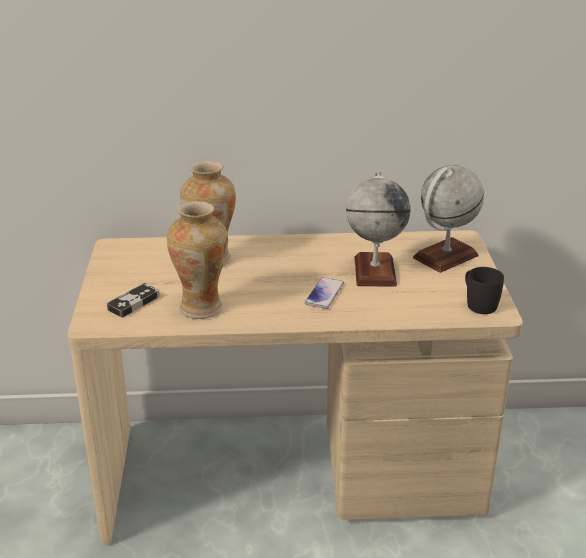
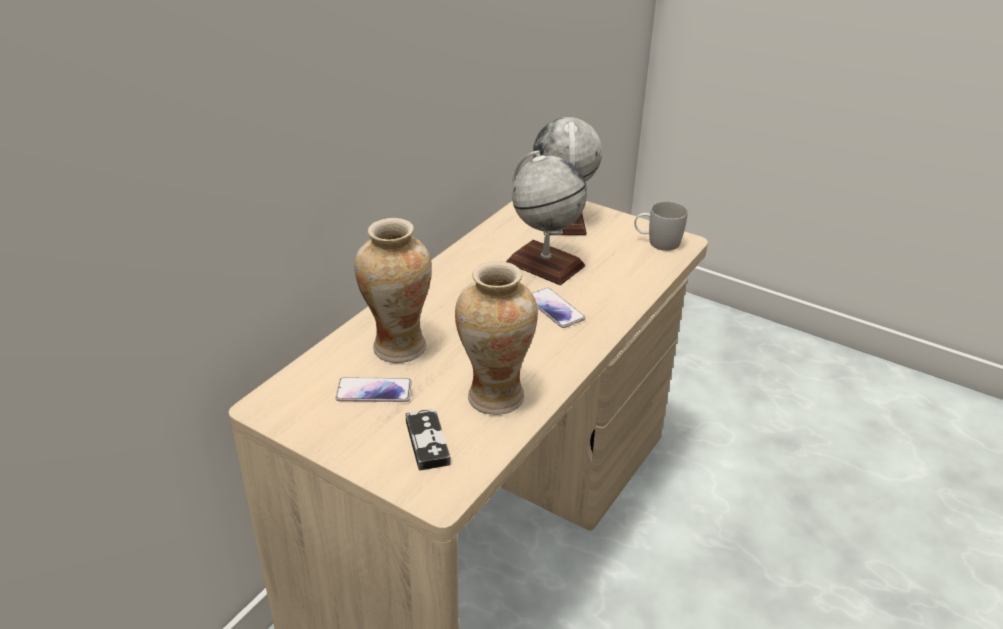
camera: 55 degrees left, 5 degrees up
black mug [465,267,504,314] -> white mug [634,201,688,251]
none -> phone [335,377,412,402]

